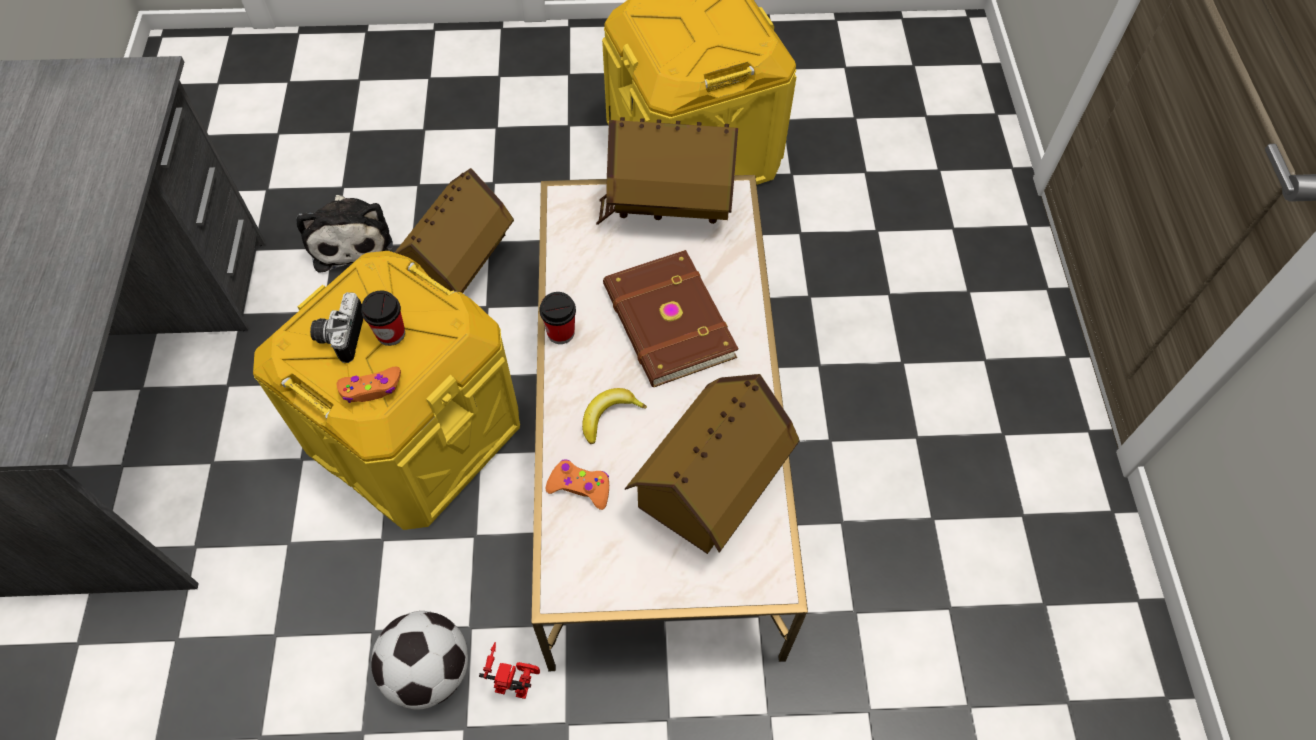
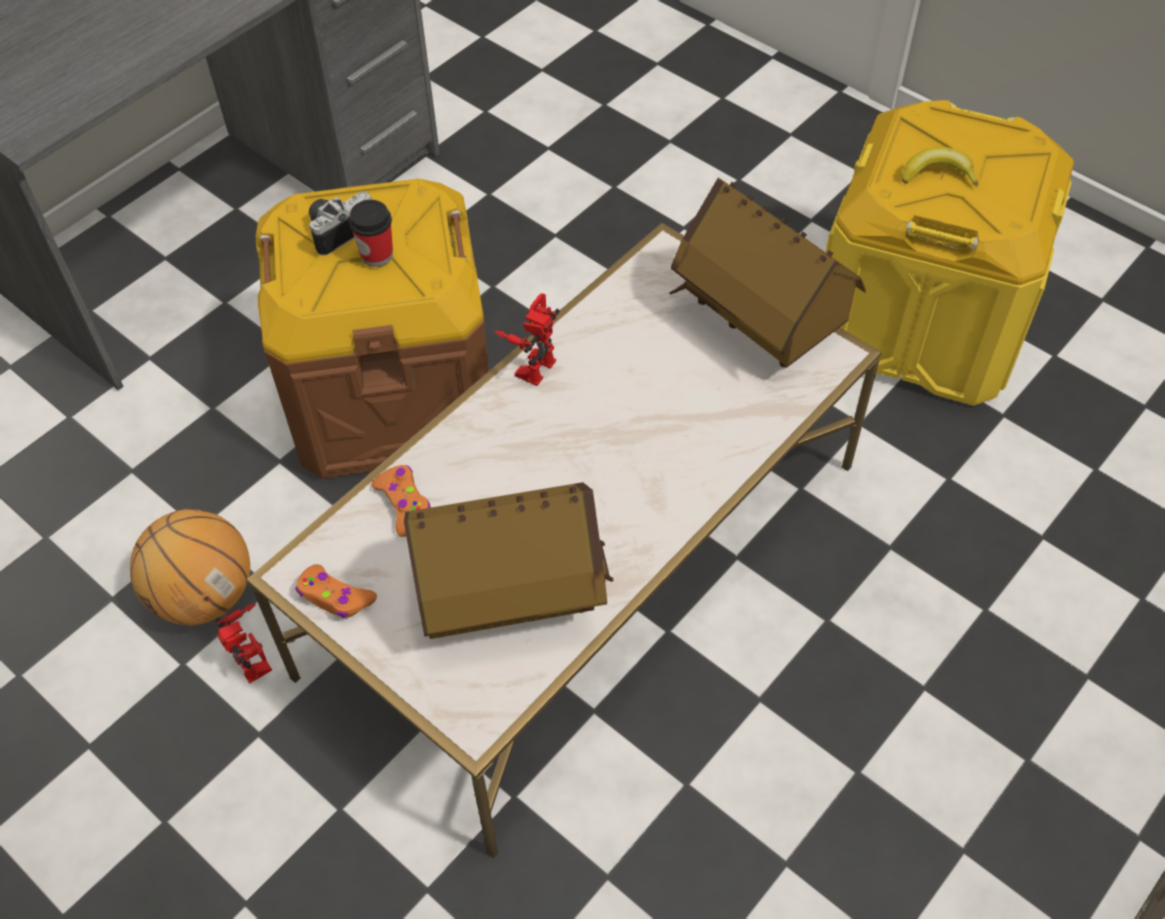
camera: 45 degrees right, 5 degrees down
yellow storage box [253,251,520,530] -> brown storage box [256,179,489,479]
plush toy [296,195,393,272] -> none
orange game controller [337,367,401,403] -> orange game controller moved to [295,564,377,618]
football [371,611,468,709] -> basketball [130,509,250,625]
toy house [395,168,514,293] -> none
cup [539,292,576,344] -> toy robot [495,293,560,386]
banana [582,388,647,444] -> banana moved to [902,147,978,186]
brown book [603,250,738,387] -> none

